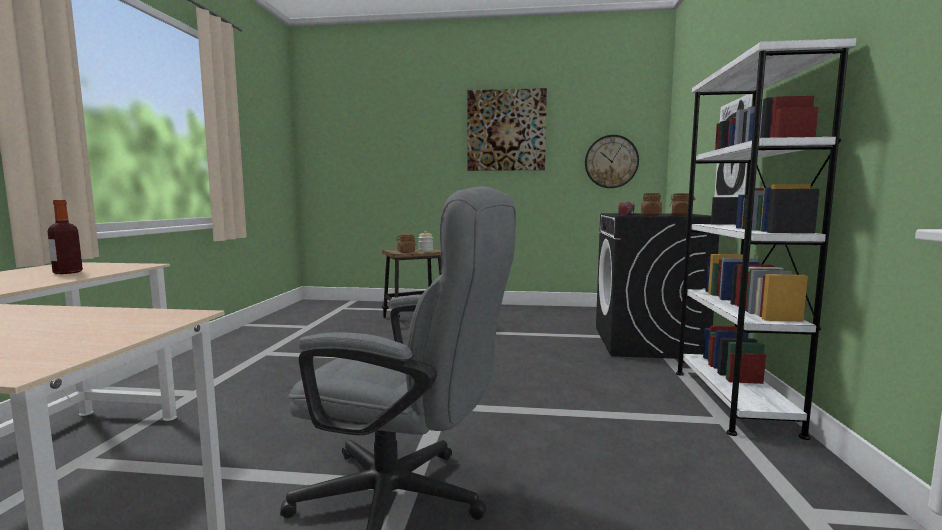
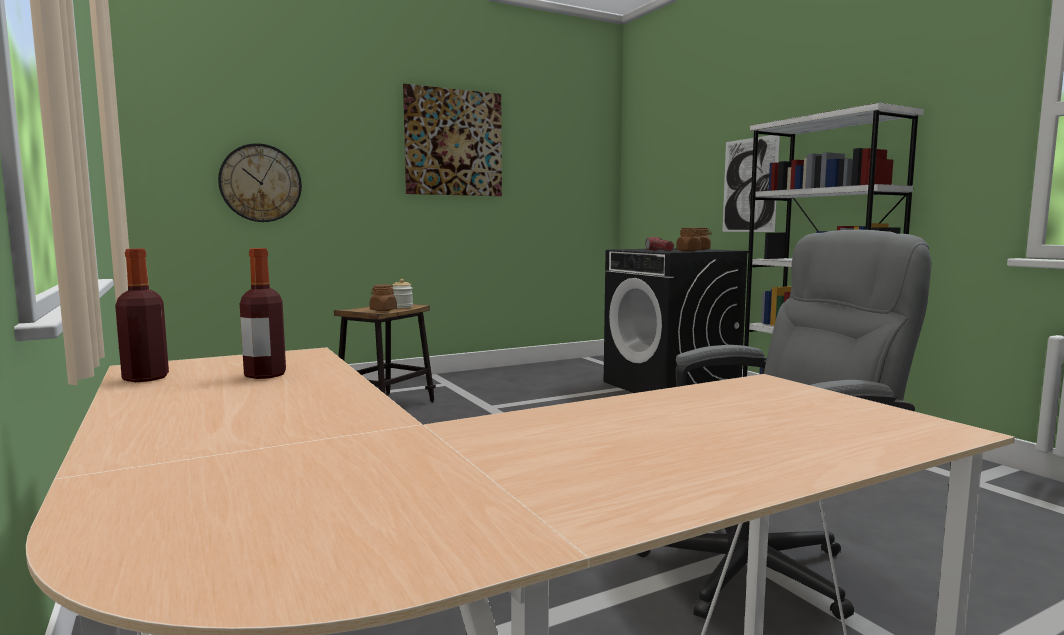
camera: 35 degrees left, 0 degrees up
wall clock [585,135,639,188] -> wall clock moved to [218,143,302,222]
none -> bottle [115,249,169,382]

